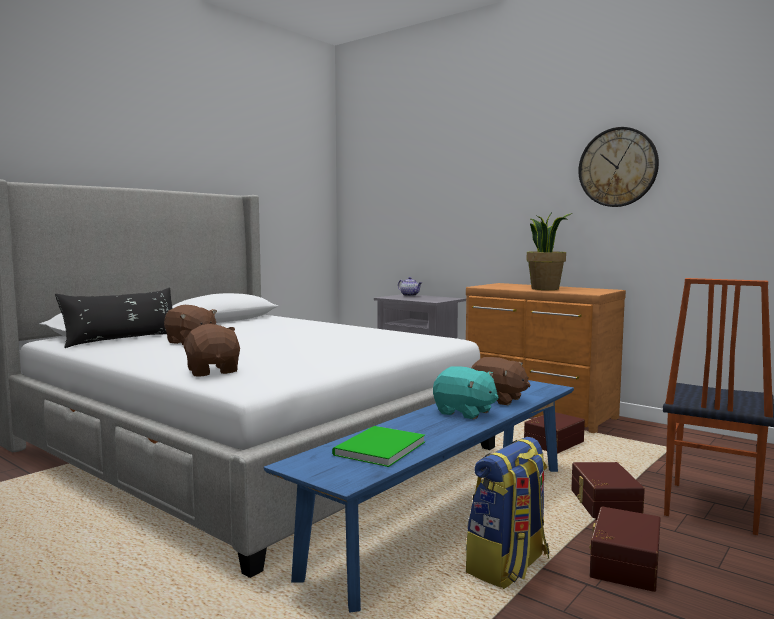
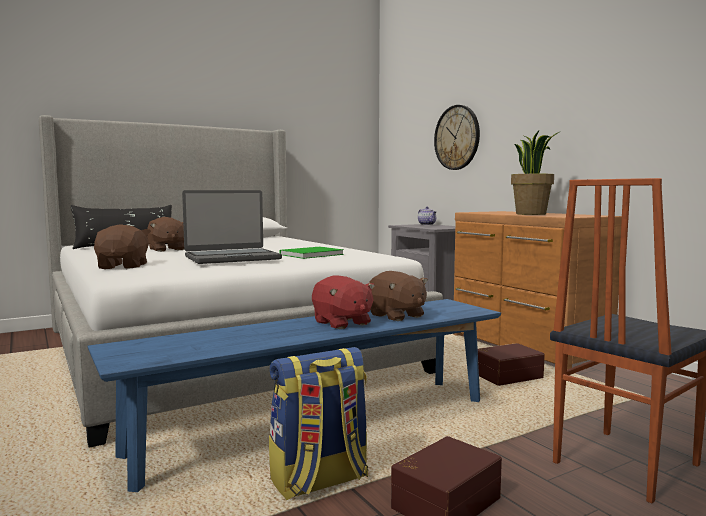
camera: 20 degrees right, 0 degrees up
green book [332,426,425,467] -> green book moved to [279,247,344,259]
turquoise plush toy [433,366,499,419] -> red plush toy [312,275,375,329]
brown storage box [571,462,645,520] -> none
wall clock [578,127,659,207] -> wall clock moved to [434,105,480,170]
none -> laptop [182,190,282,264]

